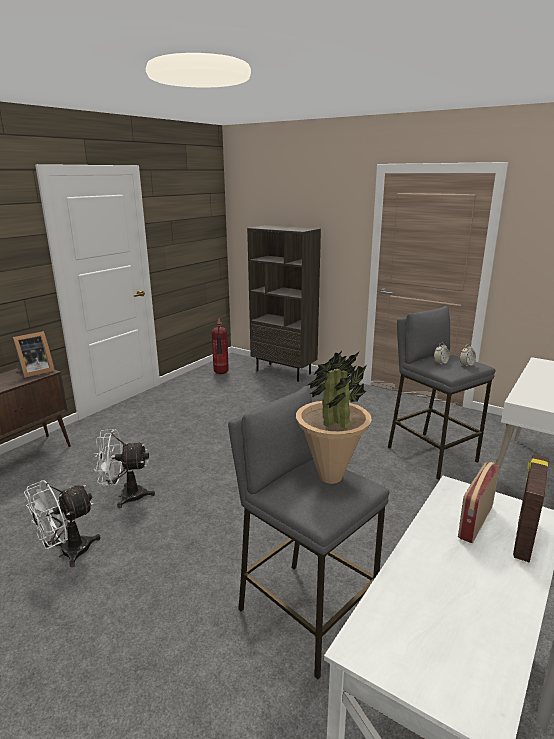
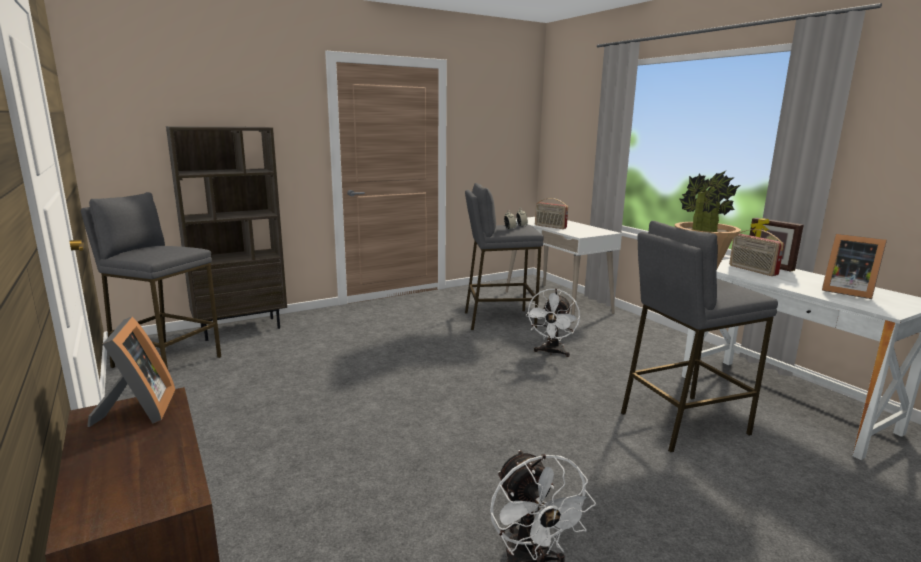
camera: 65 degrees left, 5 degrees down
white fan [94,429,155,508] -> white fan moved to [526,288,580,357]
fire extinguisher [212,318,229,374] -> grey stool [81,192,221,369]
none -> radio [535,198,568,229]
none -> picture frame [822,234,887,299]

